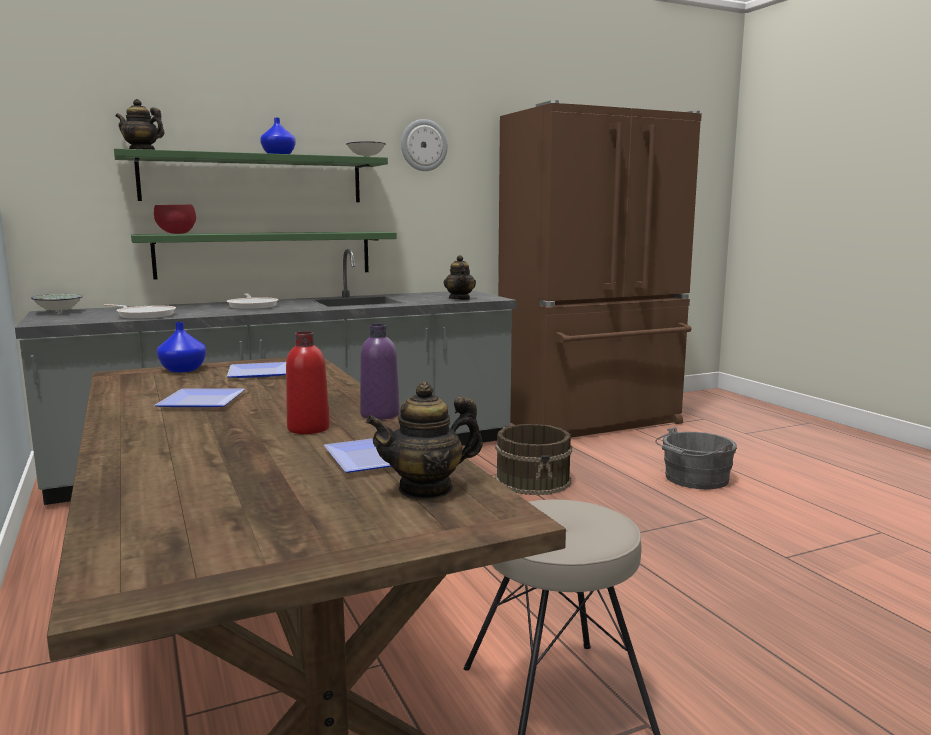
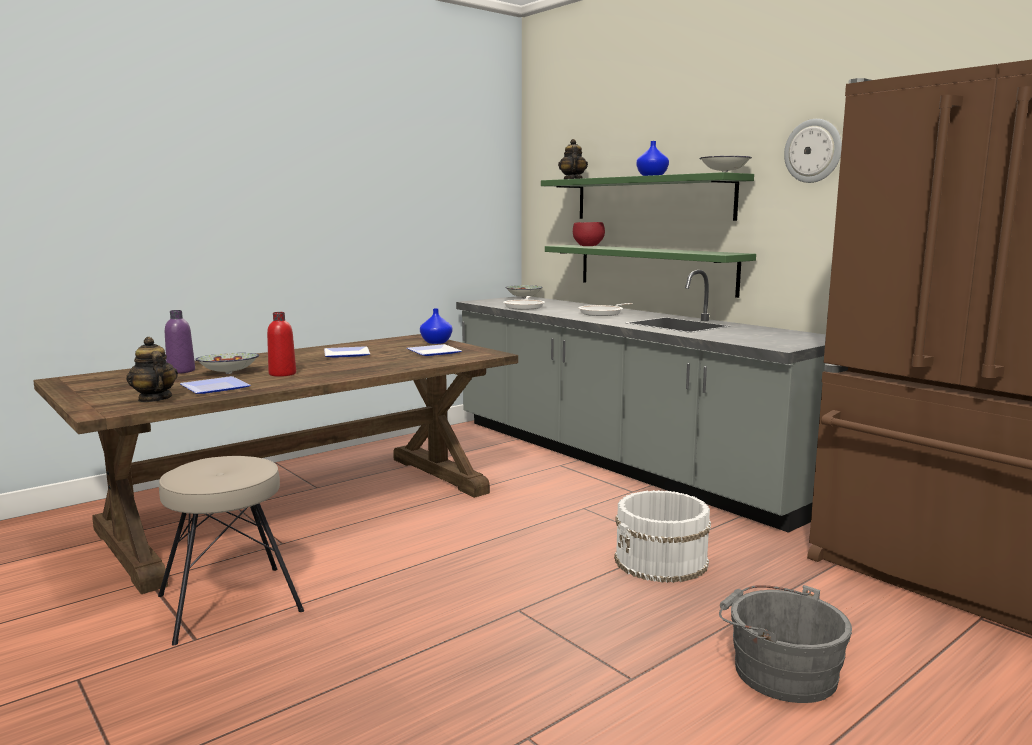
camera: 75 degrees right, 0 degrees up
purple bottle [360,324,400,420] -> purple bottle moved to [165,310,195,374]
teapot [443,255,476,300] -> none
brown bucket [495,424,572,495] -> white bucket [614,490,711,583]
none -> bowl [195,353,259,374]

